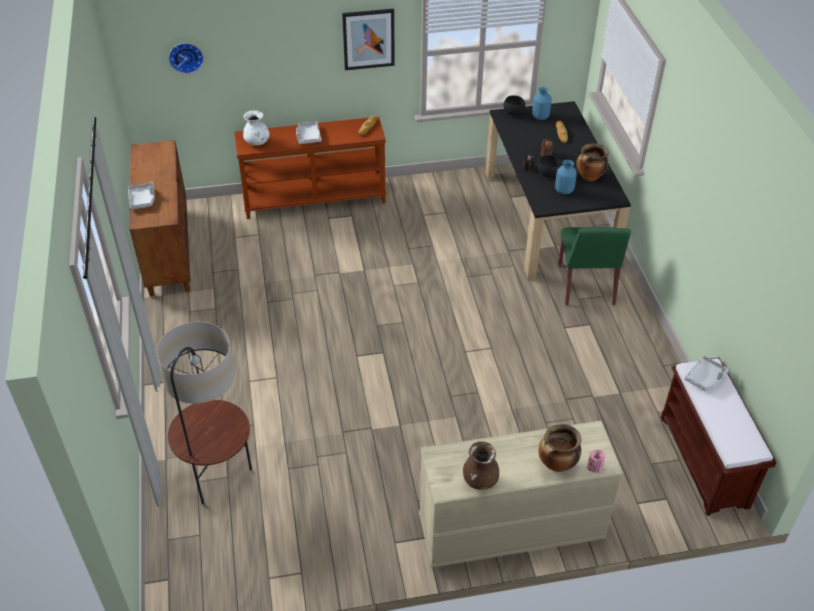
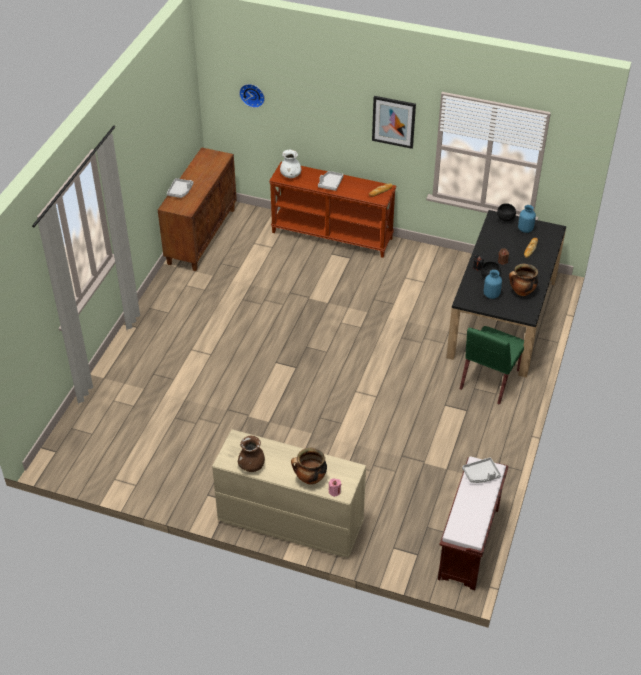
camera: 30 degrees right, 0 degrees up
floor lamp [156,322,252,504] -> none

